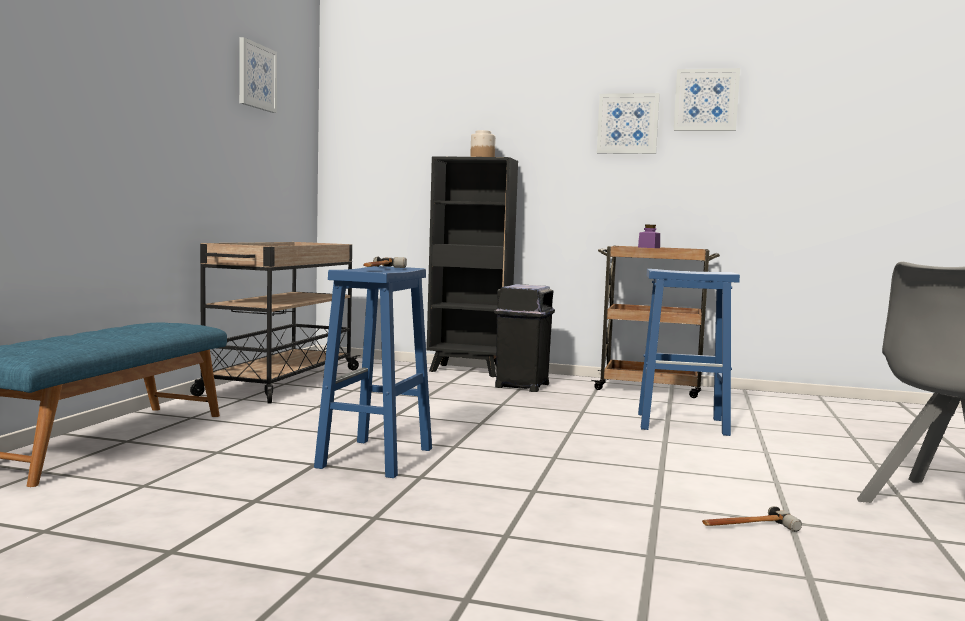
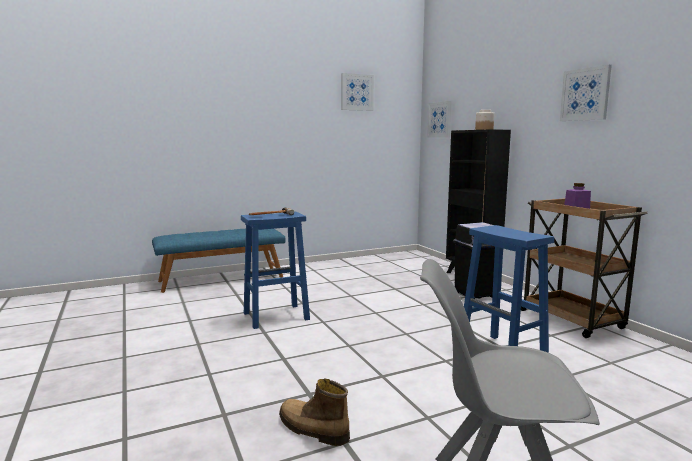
camera: 50 degrees right, 5 degrees up
beige cart [190,242,361,404] -> none
picture [674,68,740,131] -> picture moved to [427,101,451,138]
hammer [702,506,802,532] -> boot [279,378,350,446]

